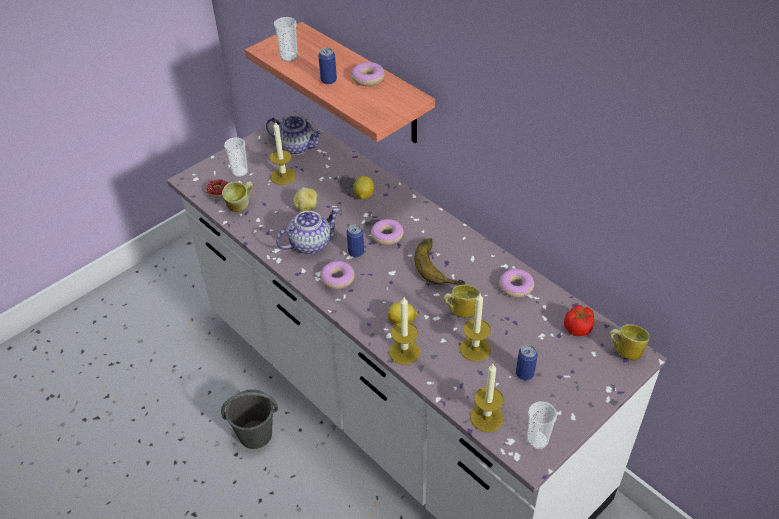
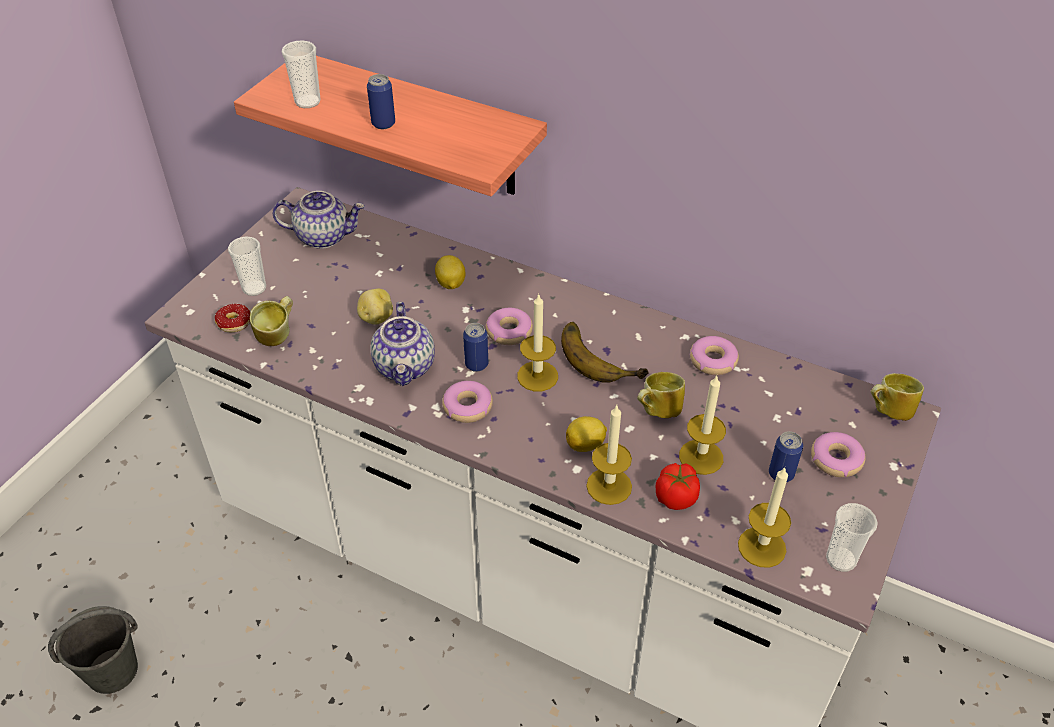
camera: 20 degrees left, 0 degrees up
grey bucket [221,389,278,449] -> grey bucket moved to [48,606,138,694]
candle [270,120,296,185] -> candle moved to [517,293,558,391]
teapot [276,208,340,254] -> teapot turned 135 degrees clockwise [370,302,435,386]
donut [351,62,385,86] -> donut moved to [811,432,865,477]
tomato [564,306,594,336] -> tomato moved to [656,463,700,510]

